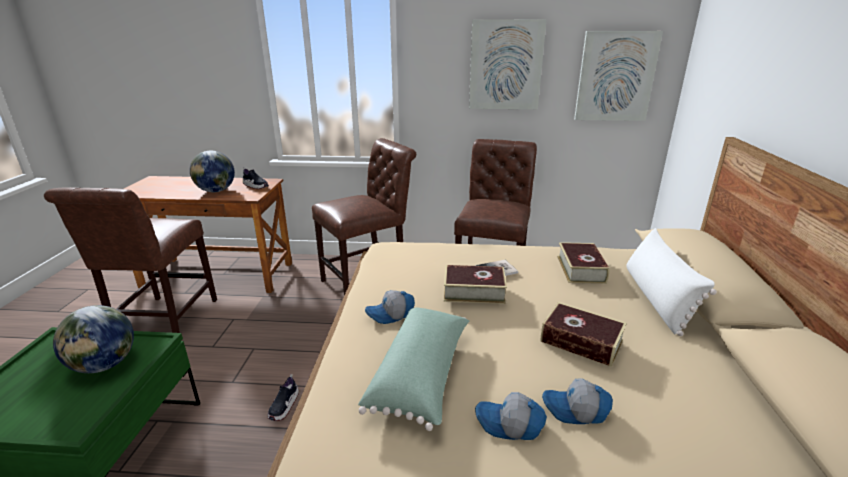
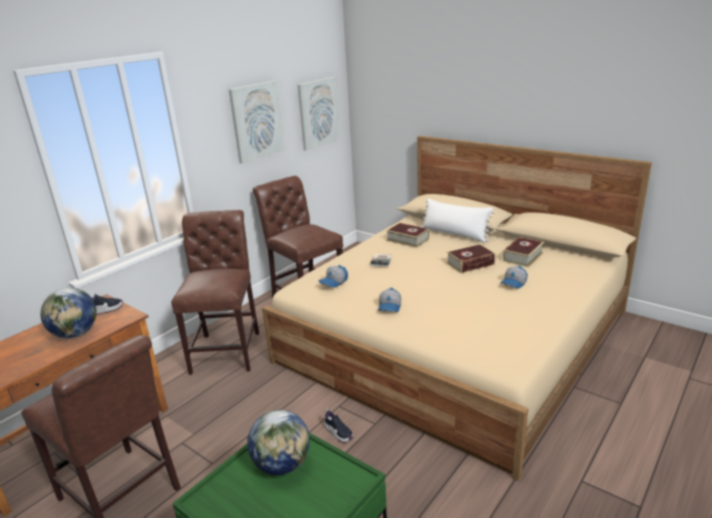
camera: 55 degrees left, 0 degrees up
green pillow [358,307,470,431] -> none
book [444,265,507,304] -> book moved to [503,237,544,267]
cap [475,392,547,440] -> cap moved to [319,265,348,287]

